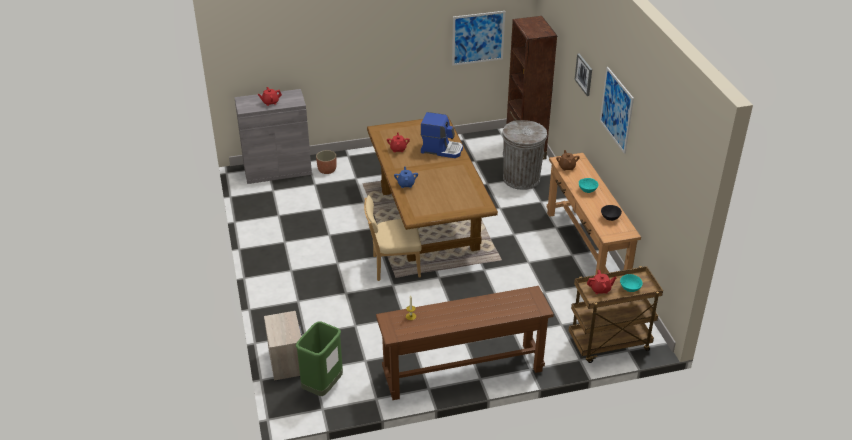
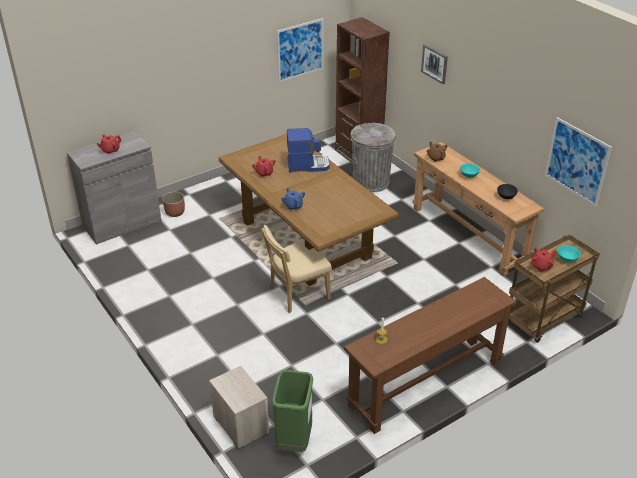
camera: 20 degrees left, 0 degrees up
picture [600,67,634,154] -> picture moved to [545,117,612,207]

